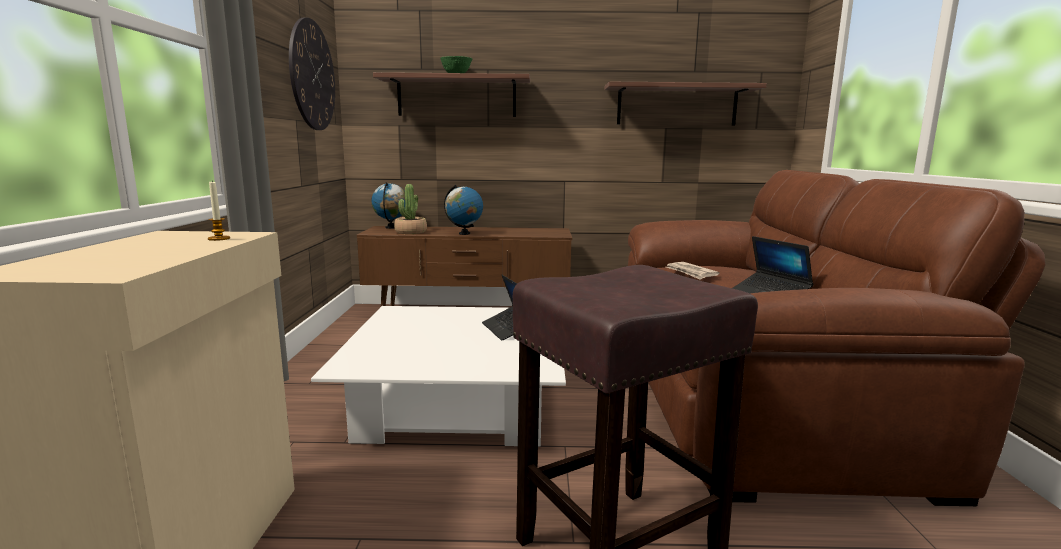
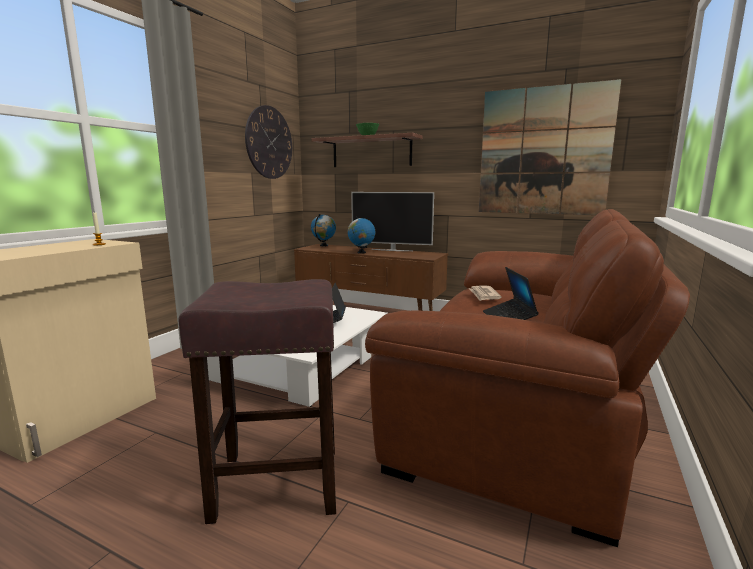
camera: 25 degrees right, 0 degrees up
potted plant [394,184,427,234] -> none
shelf [604,82,767,126] -> picture [479,79,622,215]
none -> television [351,192,434,251]

